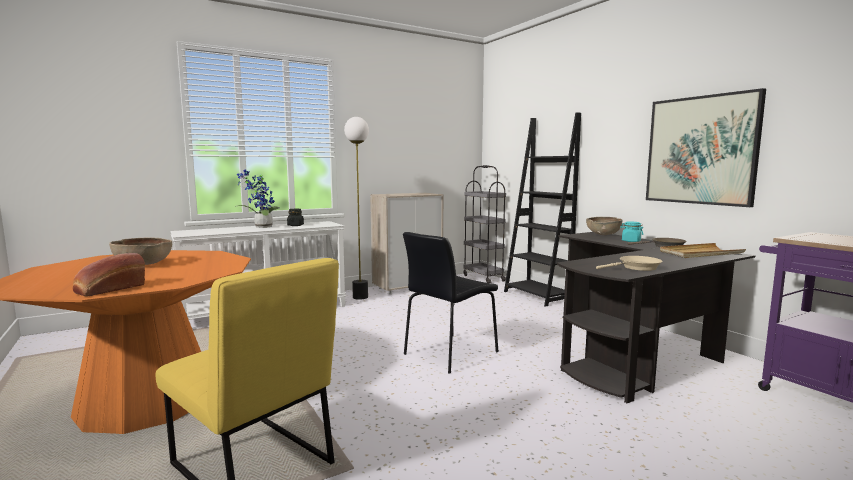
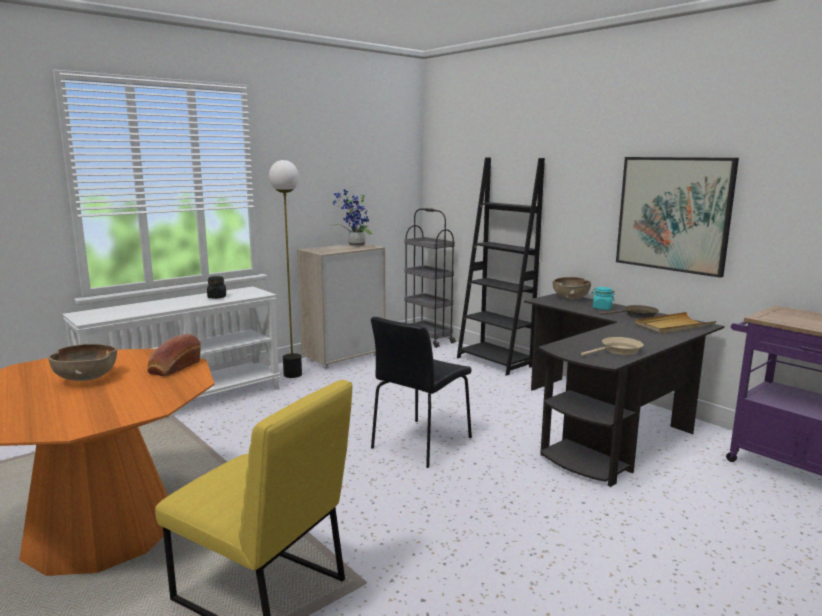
camera: 10 degrees left, 5 degrees up
bread [72,253,145,296] -> bread moved to [147,334,201,376]
potted plant [235,170,279,228] -> potted plant moved to [331,189,372,246]

